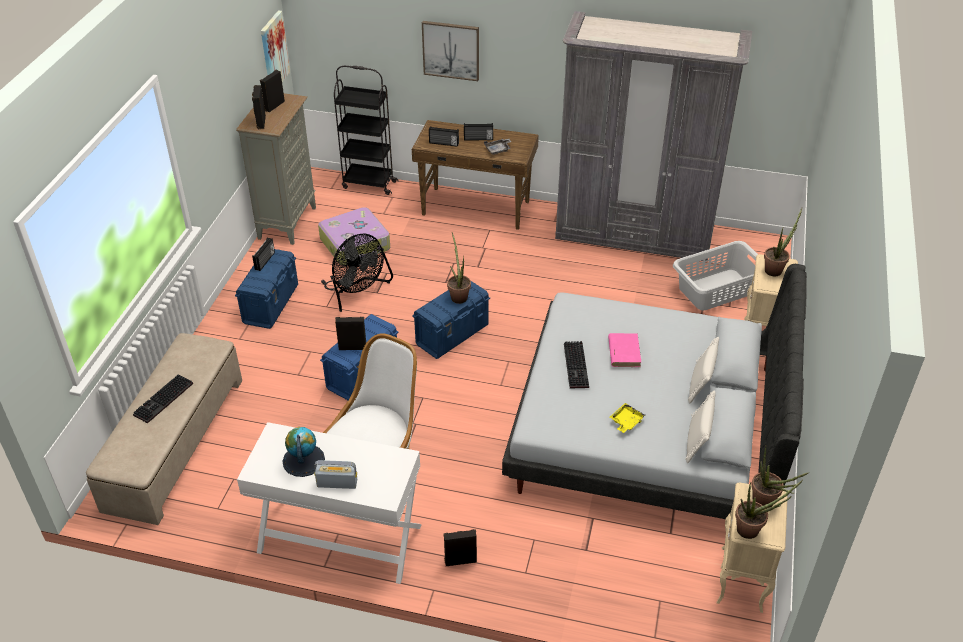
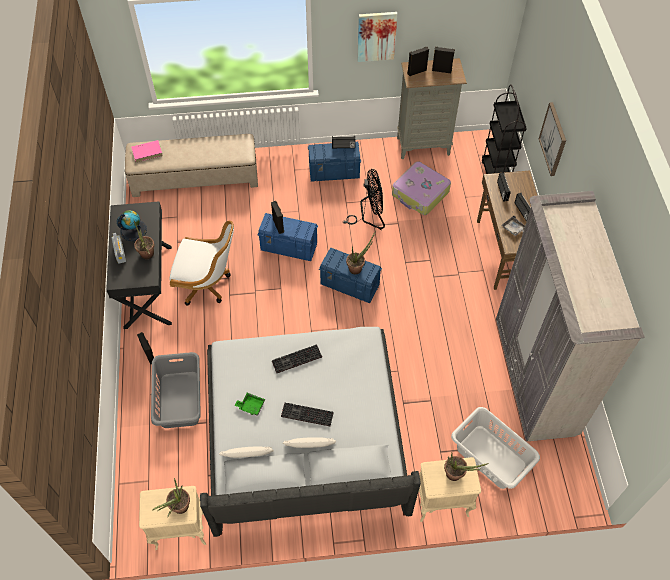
camera: 70 degrees right, 15 degrees up
keyboard [133,374,193,423] -> keyboard moved to [281,403,334,426]
white desk [237,422,422,584] -> black desk [106,201,172,329]
picture [261,10,290,82] -> picture moved to [357,12,397,62]
black fan [321,234,393,312] -> black fan turned 120 degrees counterclockwise [342,169,385,230]
pink book [608,333,642,367] -> pink book moved to [131,140,163,162]
yellow tray [610,403,646,433] -> green tray [234,393,266,416]
potted plant [735,480,803,539] -> potted plant moved to [134,221,155,259]
none -> grey laundry basket [151,352,201,428]

